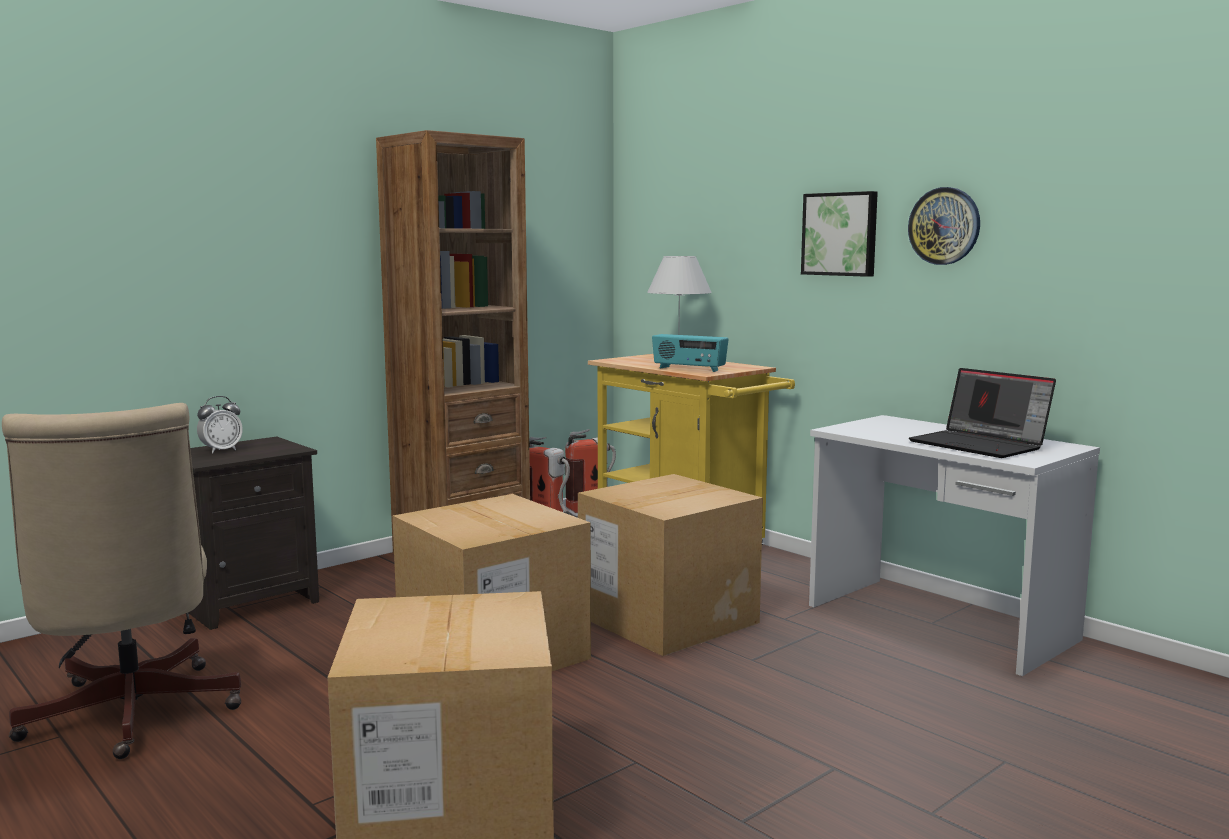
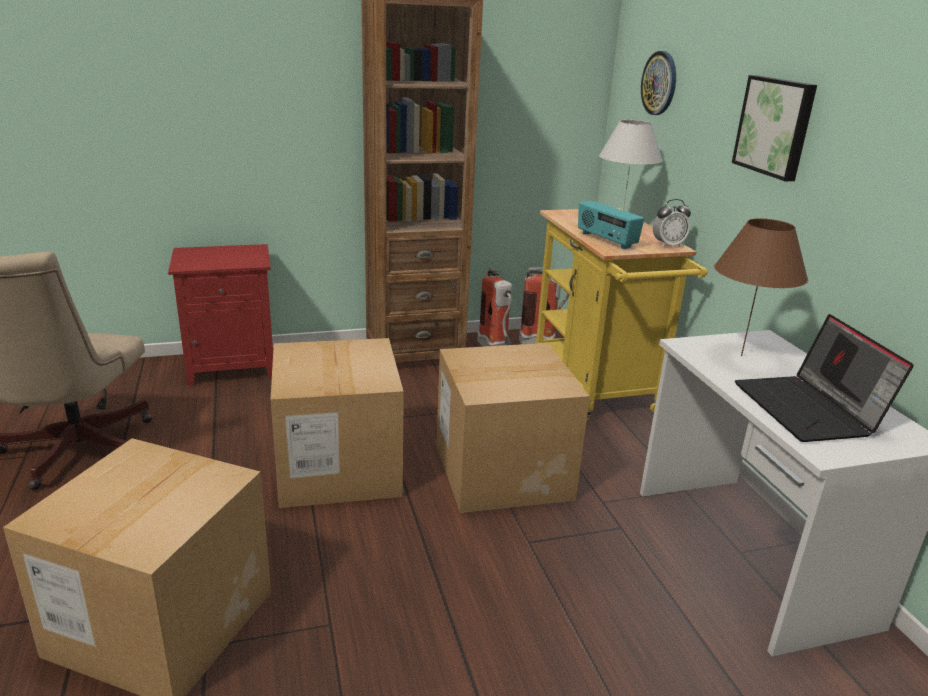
camera: 25 degrees right, 15 degrees up
black nightstand [188,437,319,630] -> red nightstand [168,244,273,386]
alarm clock [197,396,243,454] -> alarm clock moved to [653,199,691,247]
wall clock [908,187,980,265] -> wall clock moved to [641,51,676,115]
none -> brown table lamp [714,218,808,356]

